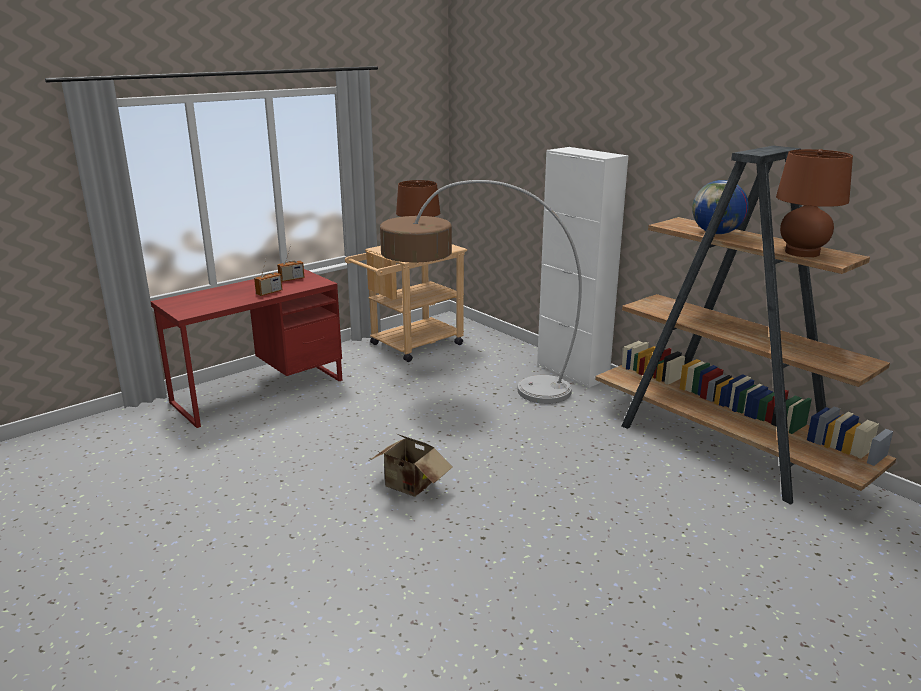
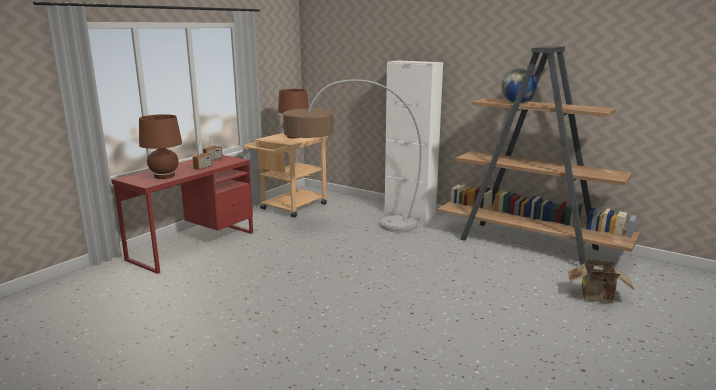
camera: 15 degrees left, 5 degrees down
cardboard box [369,433,452,497] -> cardboard box moved to [568,259,634,303]
brown table lamp [776,149,853,257] -> brown table lamp moved to [139,114,182,179]

